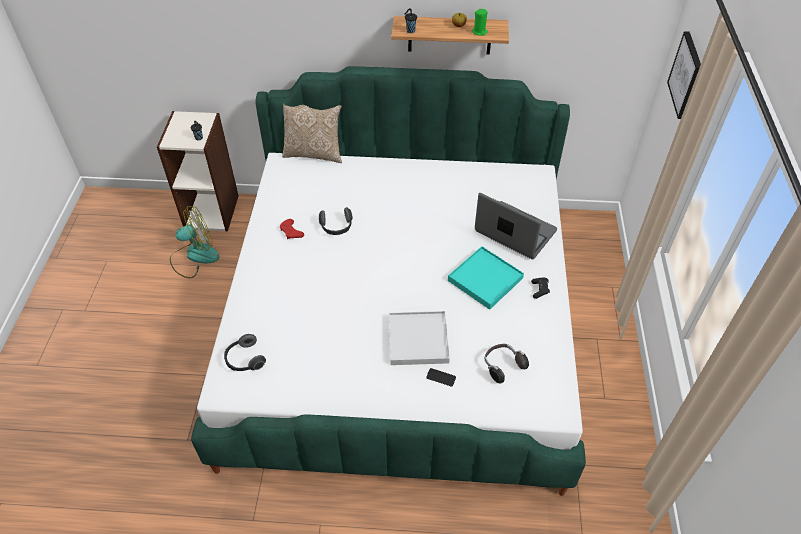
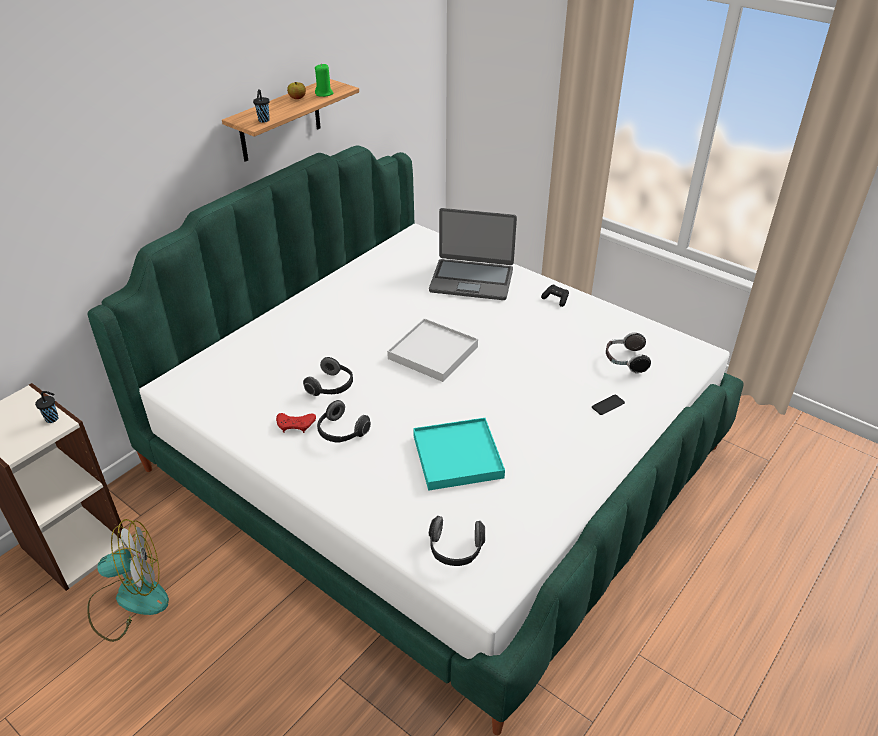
camera: 55 degrees left, 10 degrees down
fan [170,206,219,278] -> fan turned 60 degrees clockwise [87,519,169,642]
pillow [282,104,342,163] -> none
white tray [389,311,450,365] -> white tray moved to [387,318,478,382]
turquoise tray [448,246,524,310] -> turquoise tray moved to [413,418,505,491]
laptop [475,193,557,259] -> laptop turned 150 degrees counterclockwise [429,208,517,300]
picture [667,31,701,119] -> none
none -> headphones [317,400,371,443]

